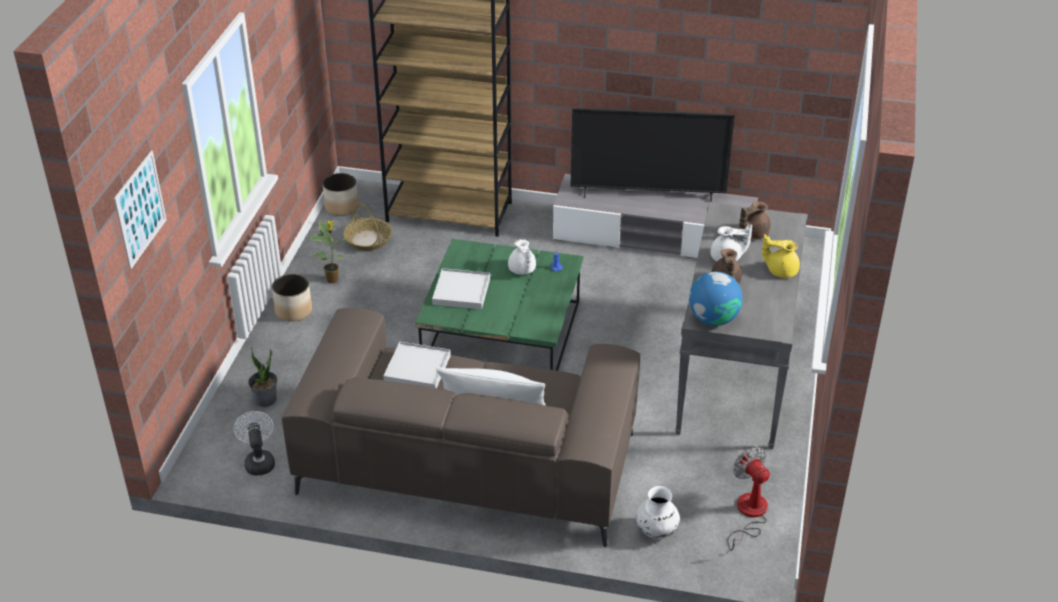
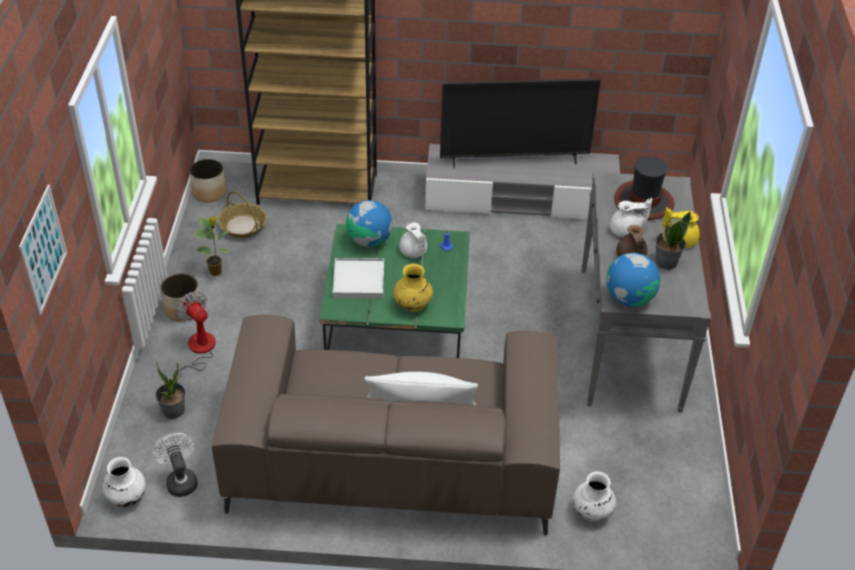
camera: 10 degrees left, 5 degrees up
white tray [383,342,451,388] -> none
fan [727,447,770,551] -> fan moved to [175,291,216,380]
brown teapot [739,201,771,239] -> hat [614,156,674,220]
none -> white vase [102,457,146,508]
none -> globe [346,200,393,247]
none -> yellow vase [393,263,433,311]
none -> potted plant [655,211,691,270]

